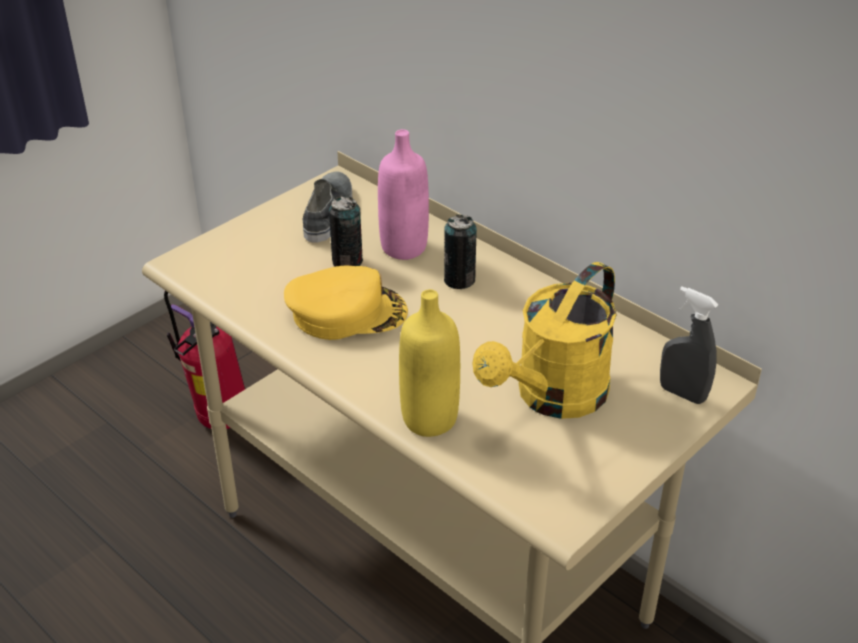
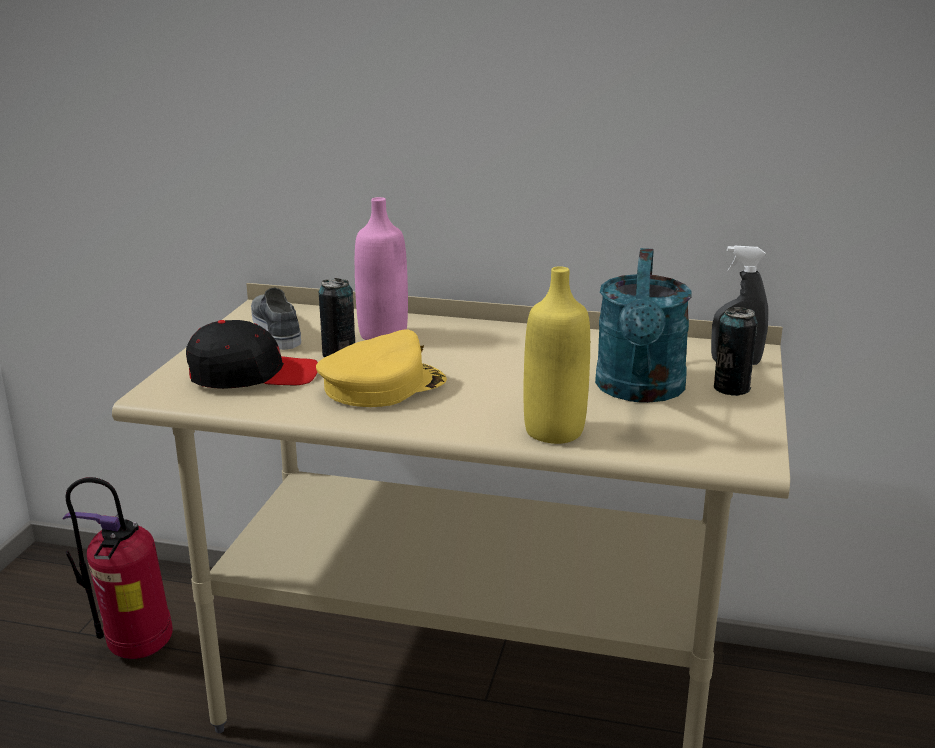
camera: 30 degrees left, 15 degrees down
can [444,214,477,289] -> can moved to [714,307,758,396]
yellow watering can [473,262,617,419] -> turquoise watering can [595,248,692,403]
none -> black cap [186,320,318,389]

